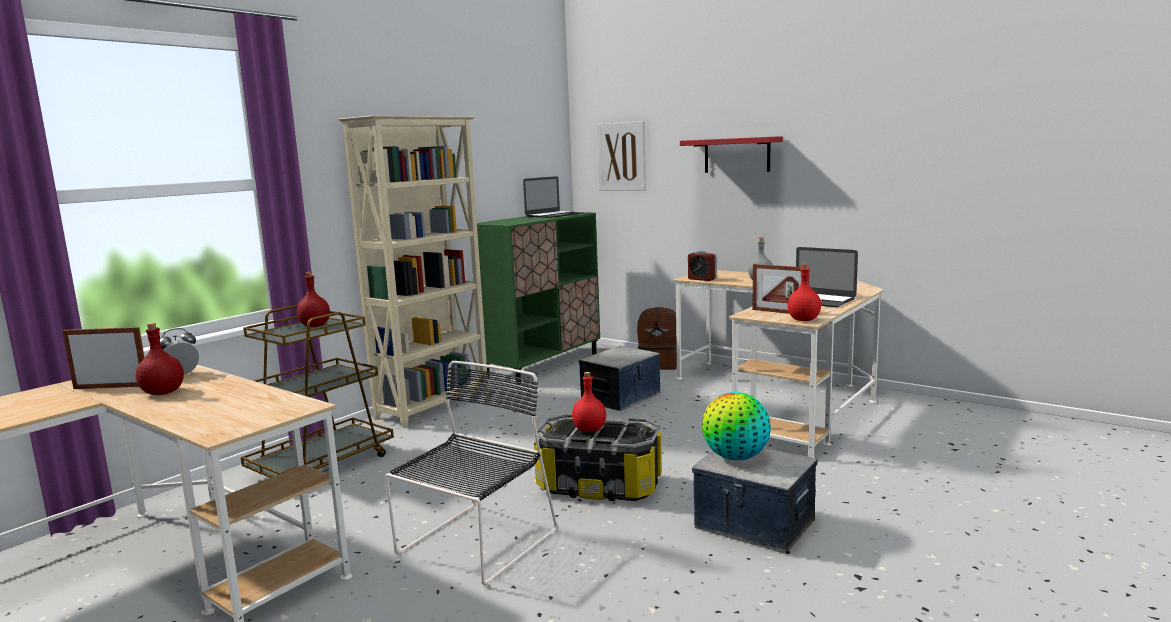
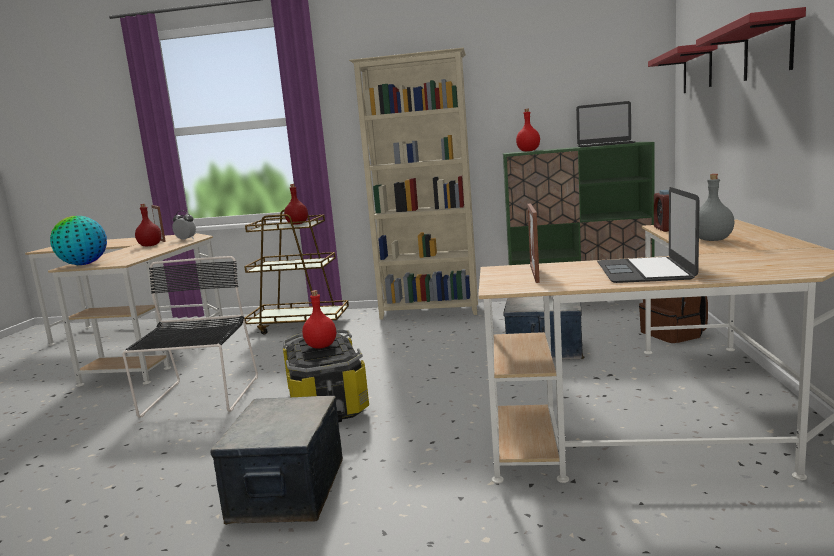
camera: 60 degrees right, 0 degrees up
black chair [385,361,557,585] -> black chair turned 90 degrees counterclockwise [122,256,258,418]
picture [597,121,646,191] -> red shelf [648,44,718,93]
globe [702,392,771,460] -> globe moved to [50,216,107,265]
red bottle [787,264,821,321] -> red bottle moved to [516,109,540,151]

